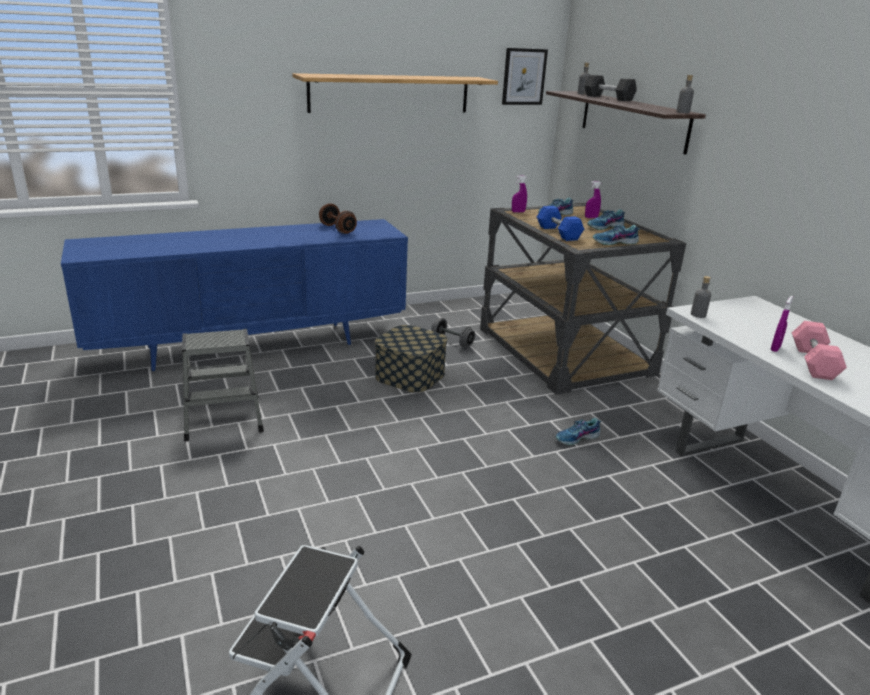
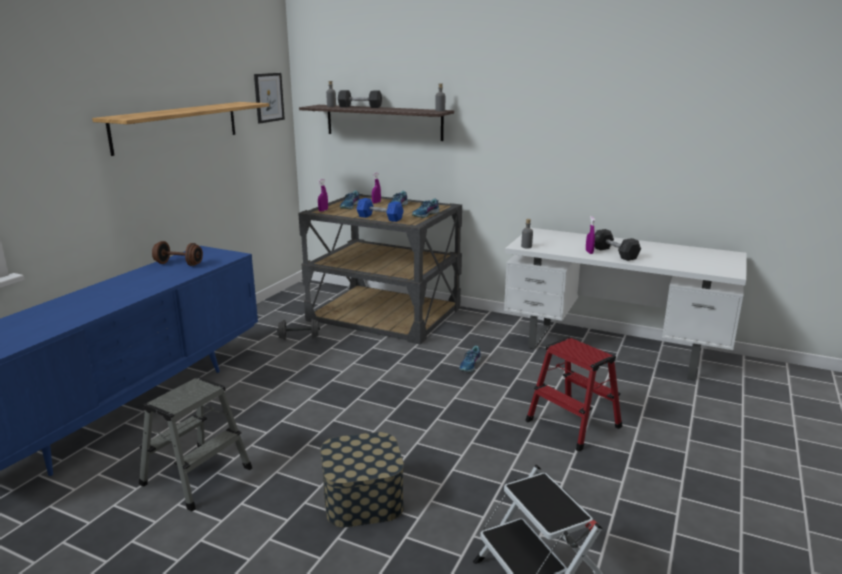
camera: 40 degrees left, 5 degrees down
storage box [375,325,447,393] -> storage box moved to [320,432,404,527]
pink dumbbell [792,321,847,380] -> grey dumbbell [594,229,641,261]
none -> red step ladder [525,337,623,452]

